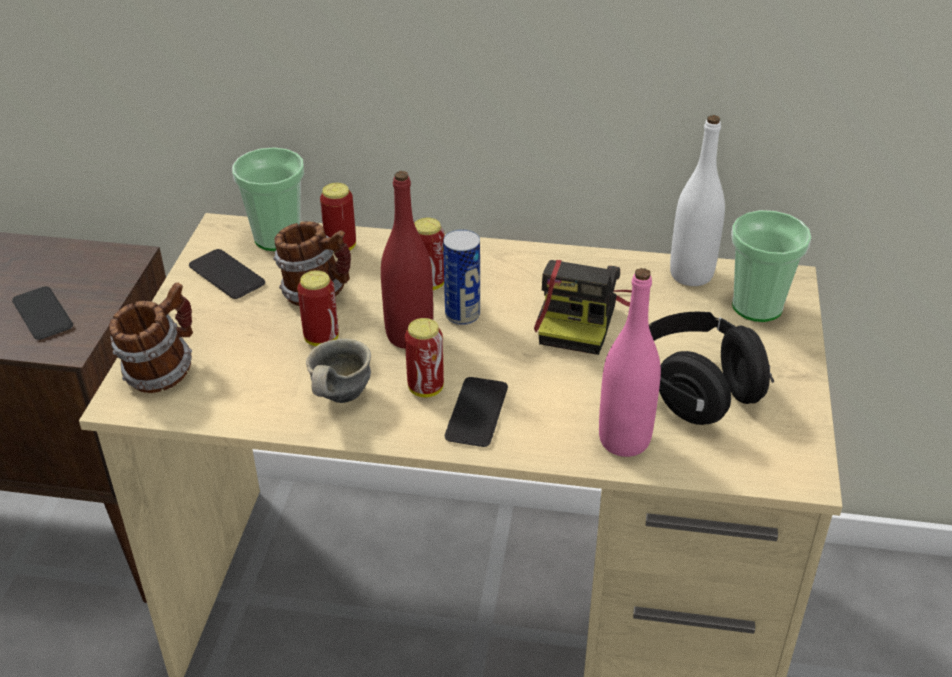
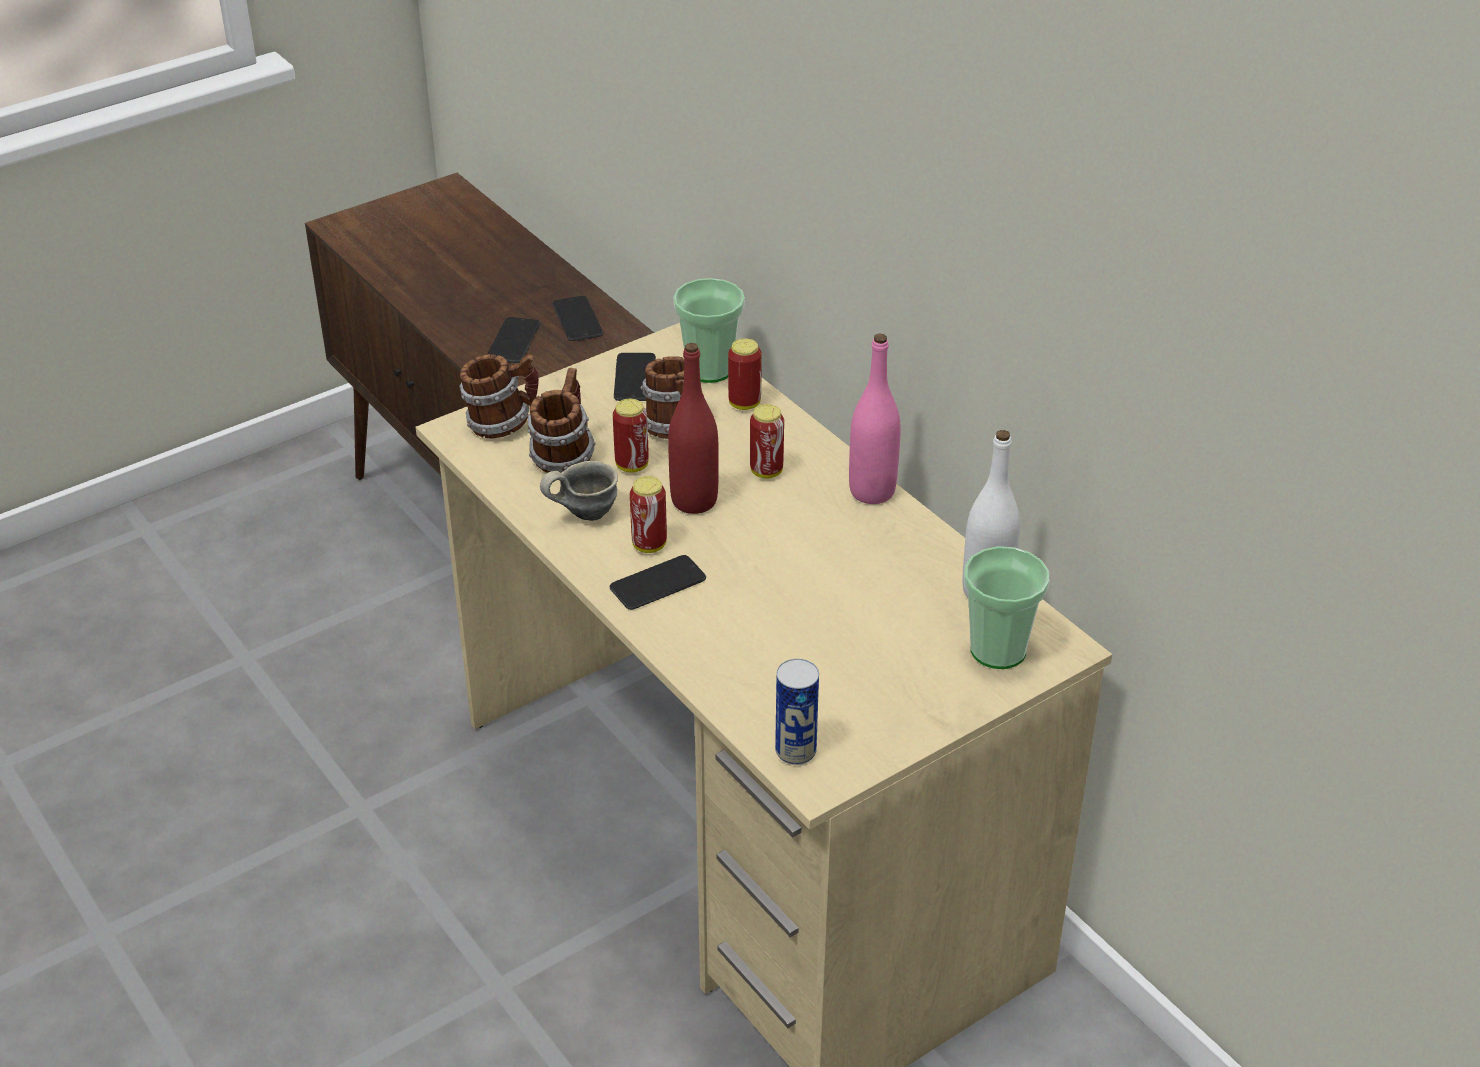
camera: 45 degrees right, 0 degrees up
can [443,229,480,325] -> can moved to [775,659,819,765]
camera [534,260,632,355] -> none
pink bottle [599,268,661,457] -> pink bottle moved to [849,334,900,504]
black headphones [649,312,774,425] -> none
none -> mug [528,368,596,473]
none -> phone [552,296,603,341]

